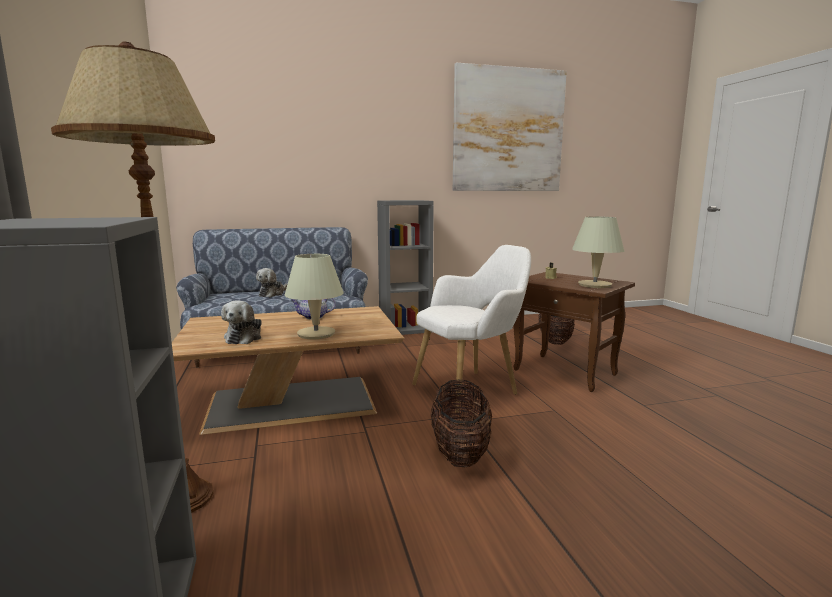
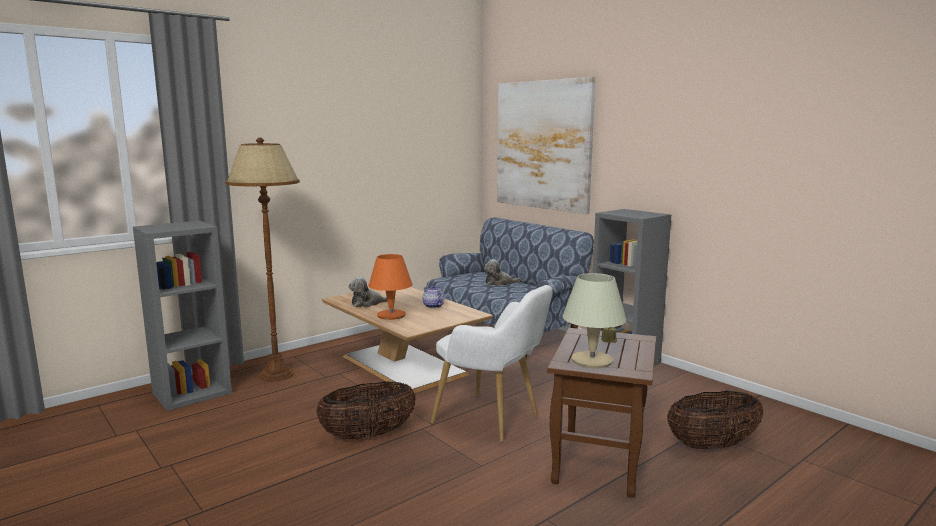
camera: 65 degrees right, 0 degrees up
beige table lamp [285,254,344,339] -> orange table lamp [368,254,413,320]
picture [453,63,567,191] -> picture moved to [497,77,595,214]

